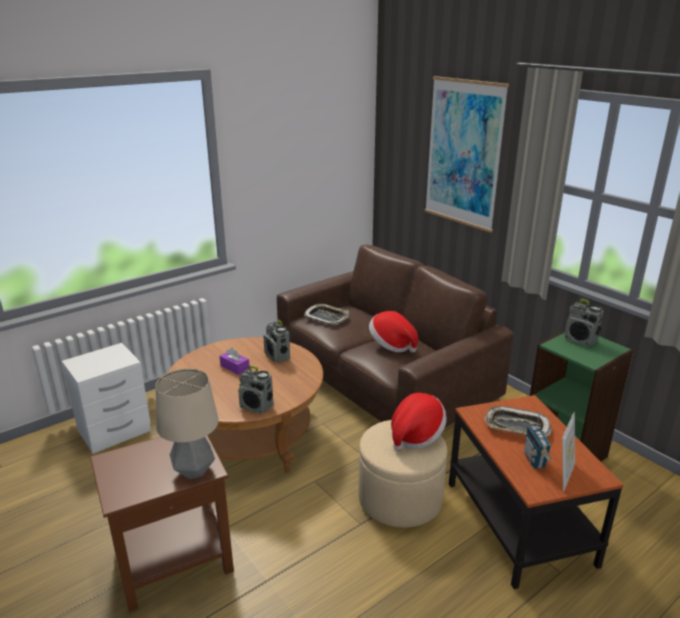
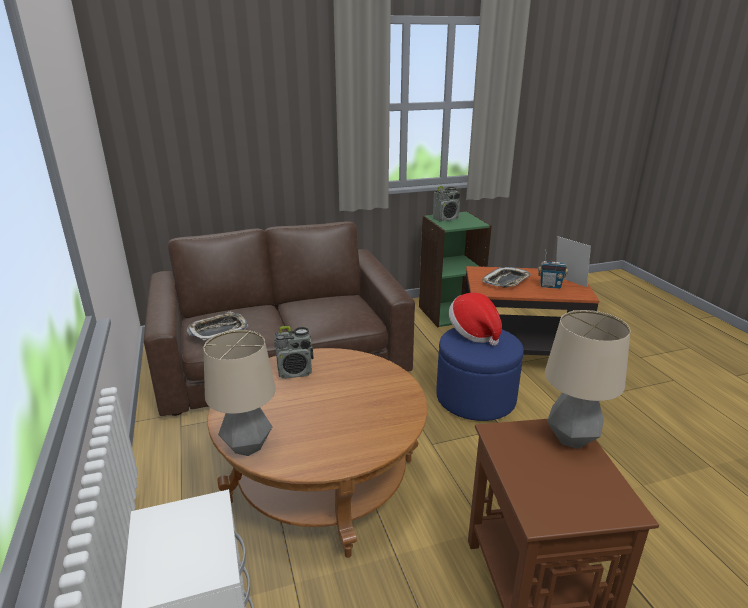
camera: 70 degrees left, 0 degrees up
purple tissue box [220,347,249,375] -> none
radio [238,366,273,414] -> none
beige ottoman [359,420,448,528] -> blue ottoman [436,328,524,421]
hat [369,311,418,352] -> none
picture [425,76,509,232] -> none
none -> table lamp [203,330,276,456]

